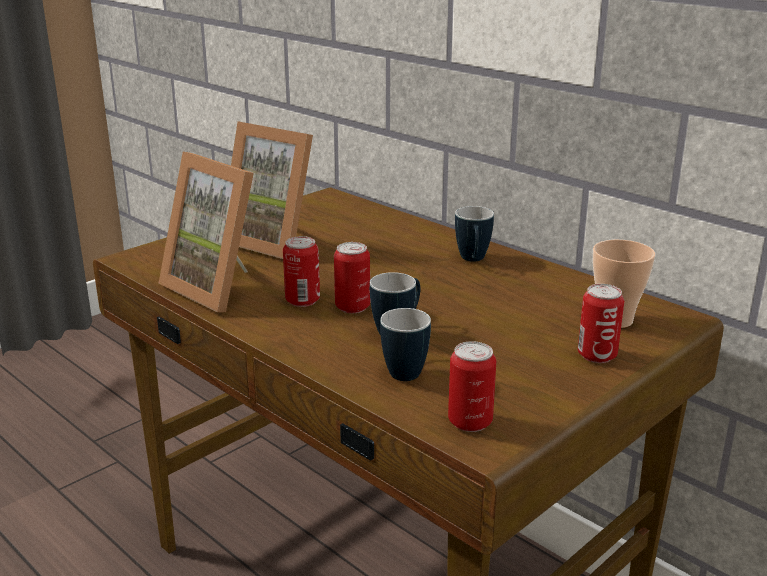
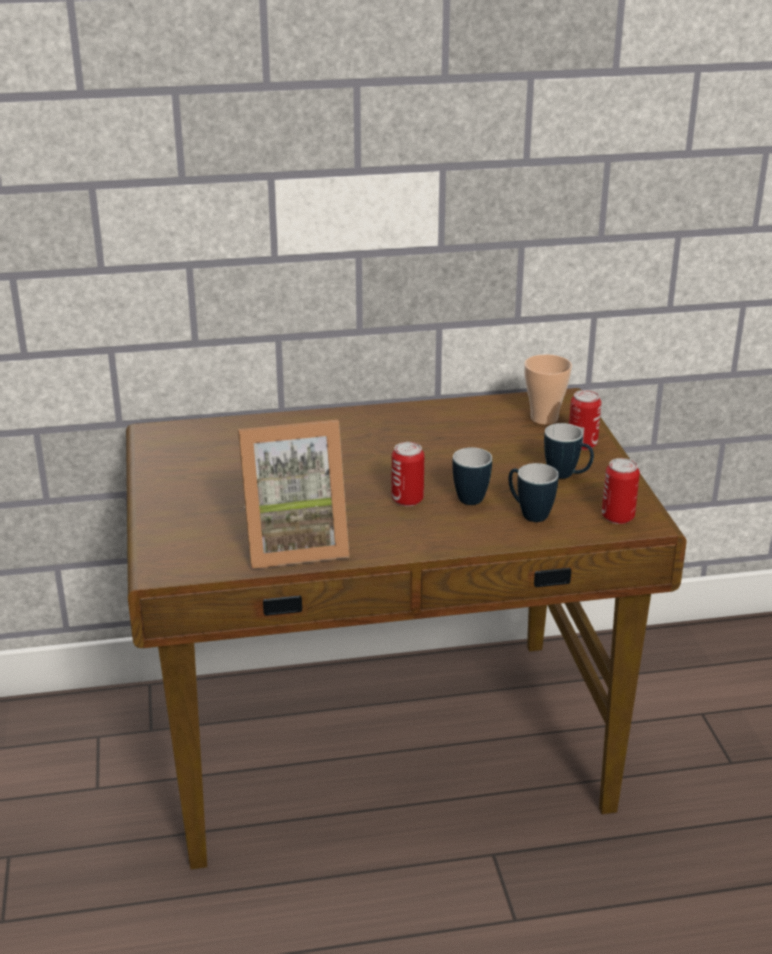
camera: 55 degrees left, 5 degrees up
picture frame [231,121,313,259] -> none
can [283,236,320,307] -> none
mug [455,206,494,262] -> mug moved to [544,423,594,479]

